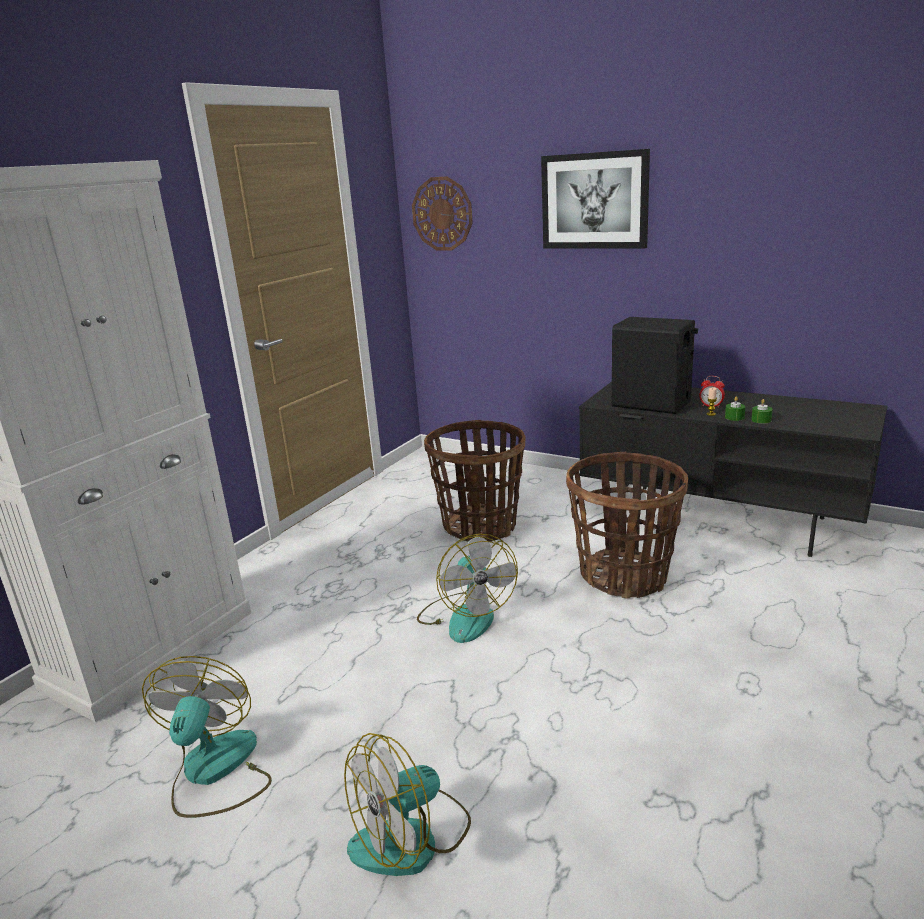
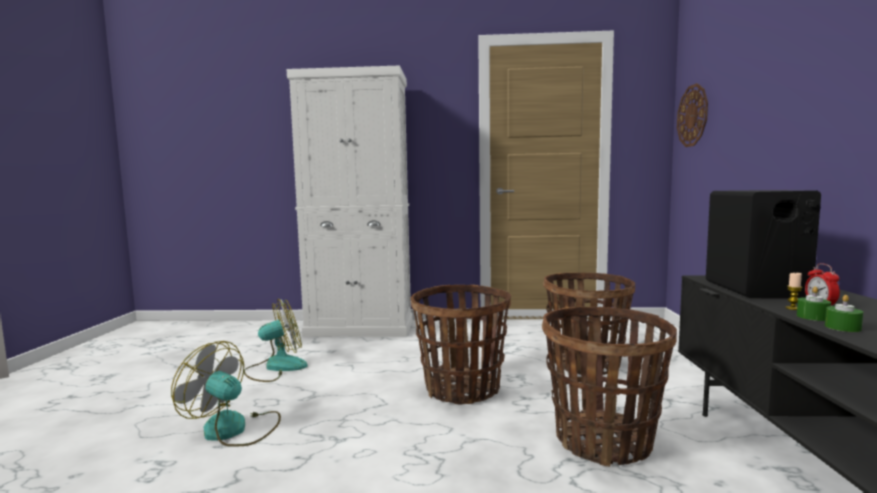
camera: 60 degrees right, 15 degrees down
fan [417,534,518,643] -> basket [411,285,511,405]
picture [541,149,650,248] -> none

